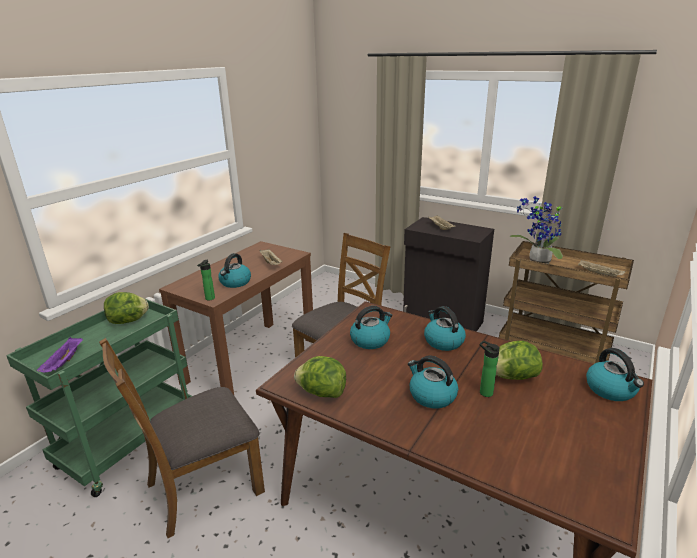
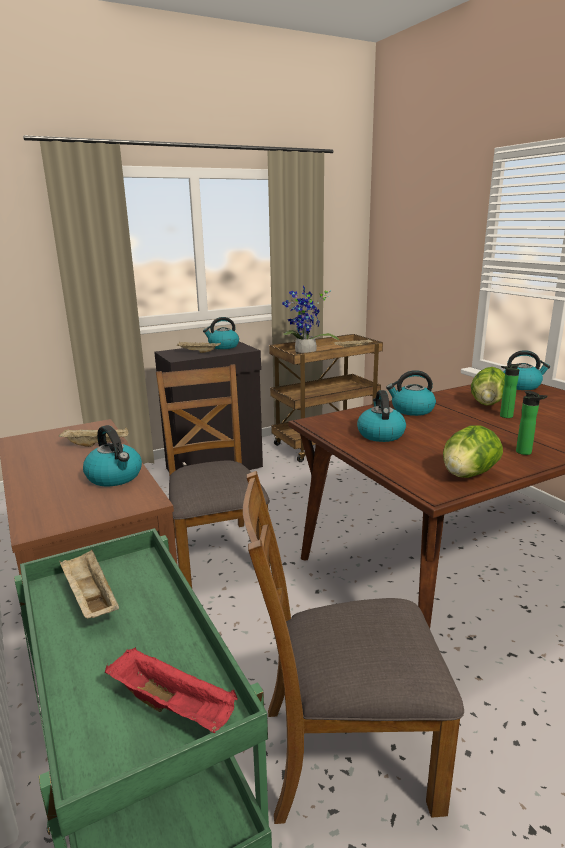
camera: 60 degrees left, 5 degrees down
purple tray [36,337,83,373] -> red tray [105,647,238,733]
brown chair [99,338,265,538] -> brown chair turned 90 degrees clockwise [243,471,464,824]
lettuce [104,292,149,324] -> beige tray [59,550,119,619]
bottle [197,260,215,300] -> bottle moved to [516,391,547,455]
kettle [408,355,458,409] -> kettle moved to [203,317,239,349]

